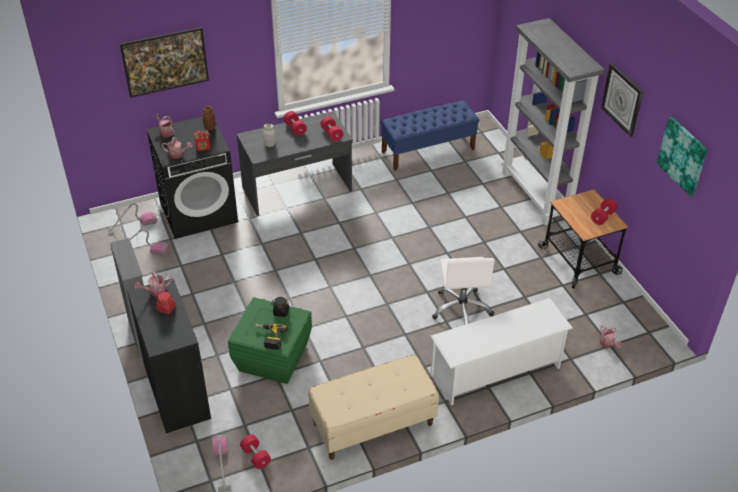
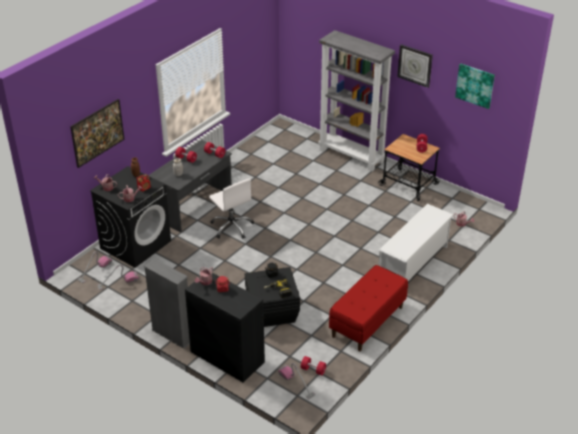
camera: 30 degrees left, 5 degrees down
green storage box [228,297,312,384] -> black storage box [245,267,300,327]
beige bench [308,354,439,460] -> red bench [329,265,408,352]
blue bench [380,100,479,170] -> none
white office chair [432,257,495,325] -> white office chair moved to [209,178,254,239]

